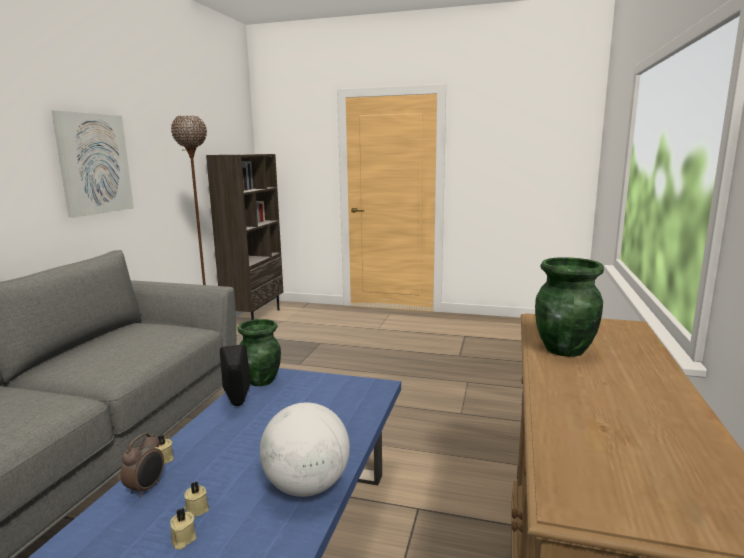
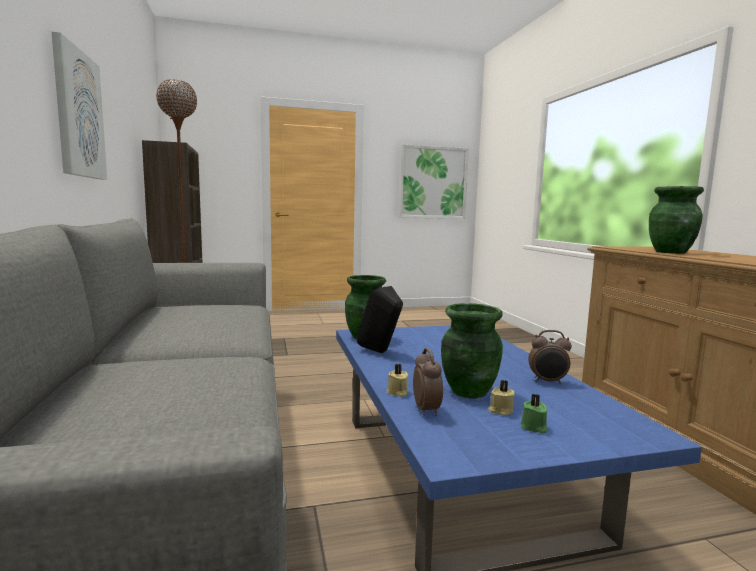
camera: 30 degrees left, 5 degrees down
beige candle [170,508,196,550] -> green candle [521,394,548,434]
globe [260,402,350,497] -> alarm clock [528,330,572,384]
none -> picture [399,144,469,219]
none -> green vase [441,303,503,398]

